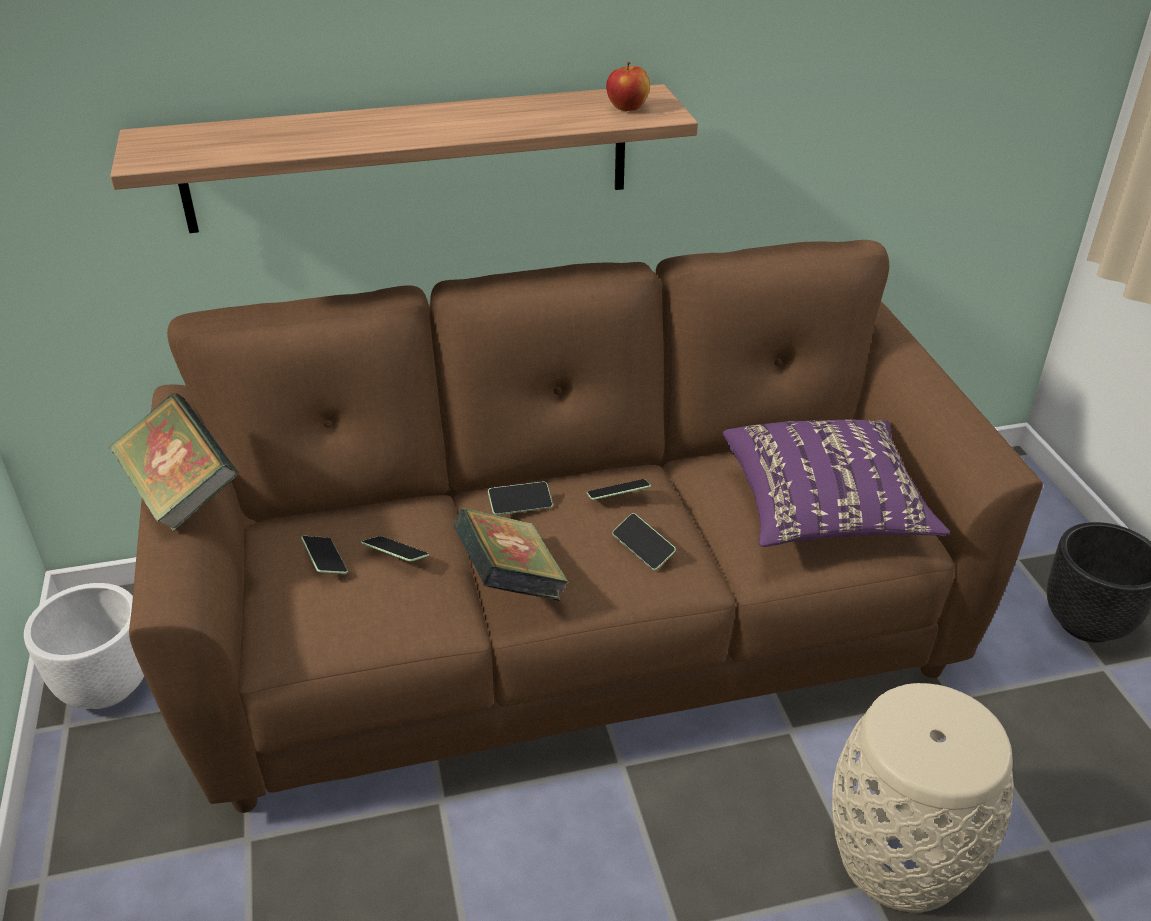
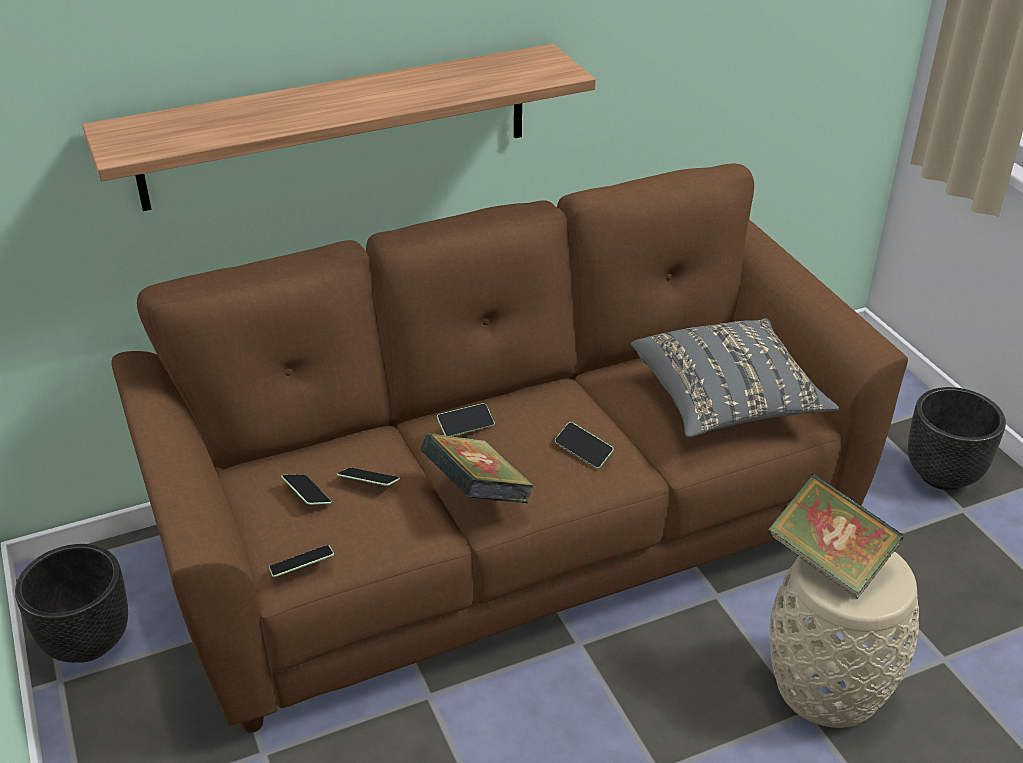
camera: 10 degrees left, 0 degrees up
white planter [24,583,144,709] -> black planter [15,544,128,663]
book [109,394,239,532] -> book moved to [768,474,904,599]
phone [587,479,651,500] -> phone moved to [269,545,334,577]
apple [606,62,650,111] -> none
purple pillow [723,420,950,547] -> grey pillow [631,318,839,438]

